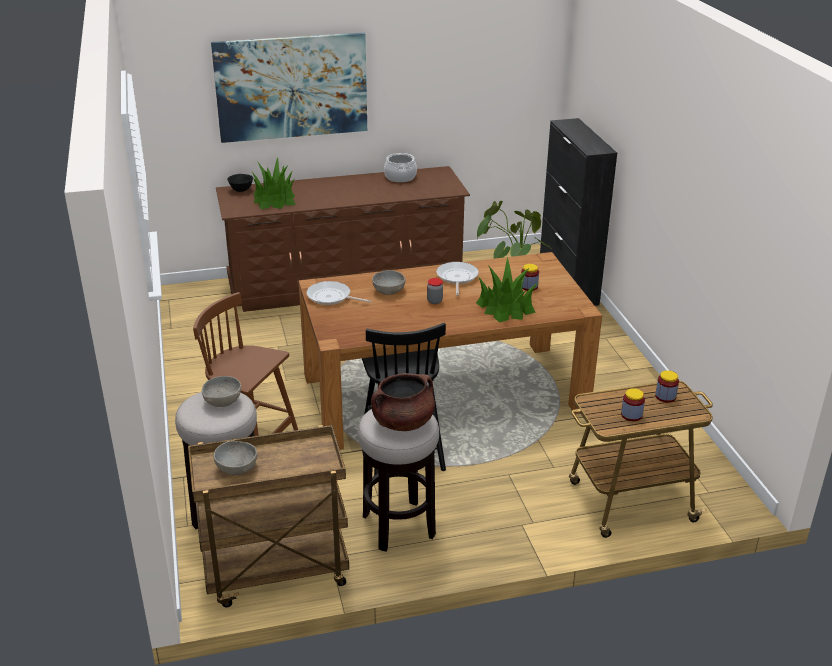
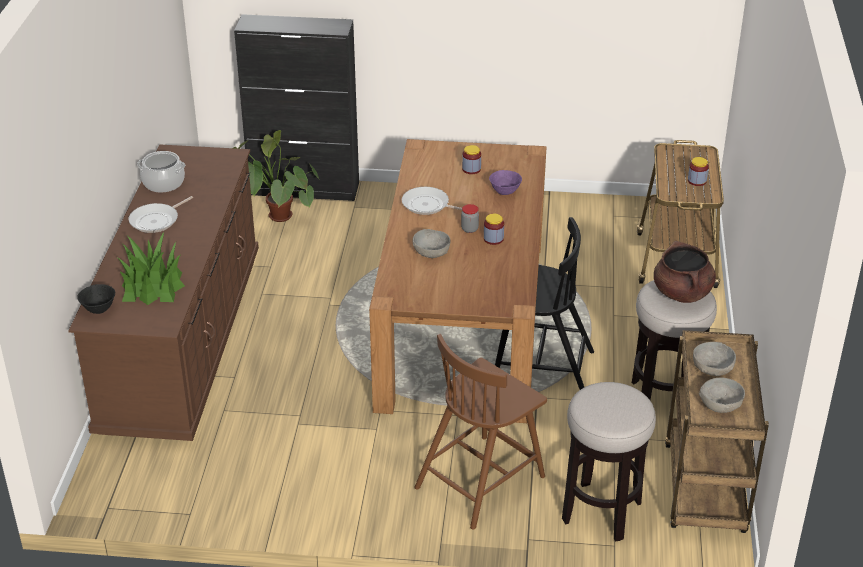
camera: 70 degrees left, 5 degrees up
grey bowl [202,376,241,407] -> grey bowl moved to [693,342,736,376]
picture [211,33,367,143] -> none
frying pan [306,281,372,305] -> frying pan moved to [129,196,193,233]
potted plant [476,257,537,323] -> purple bowl [489,170,522,195]
jar [655,370,679,403] -> jar moved to [484,213,504,245]

